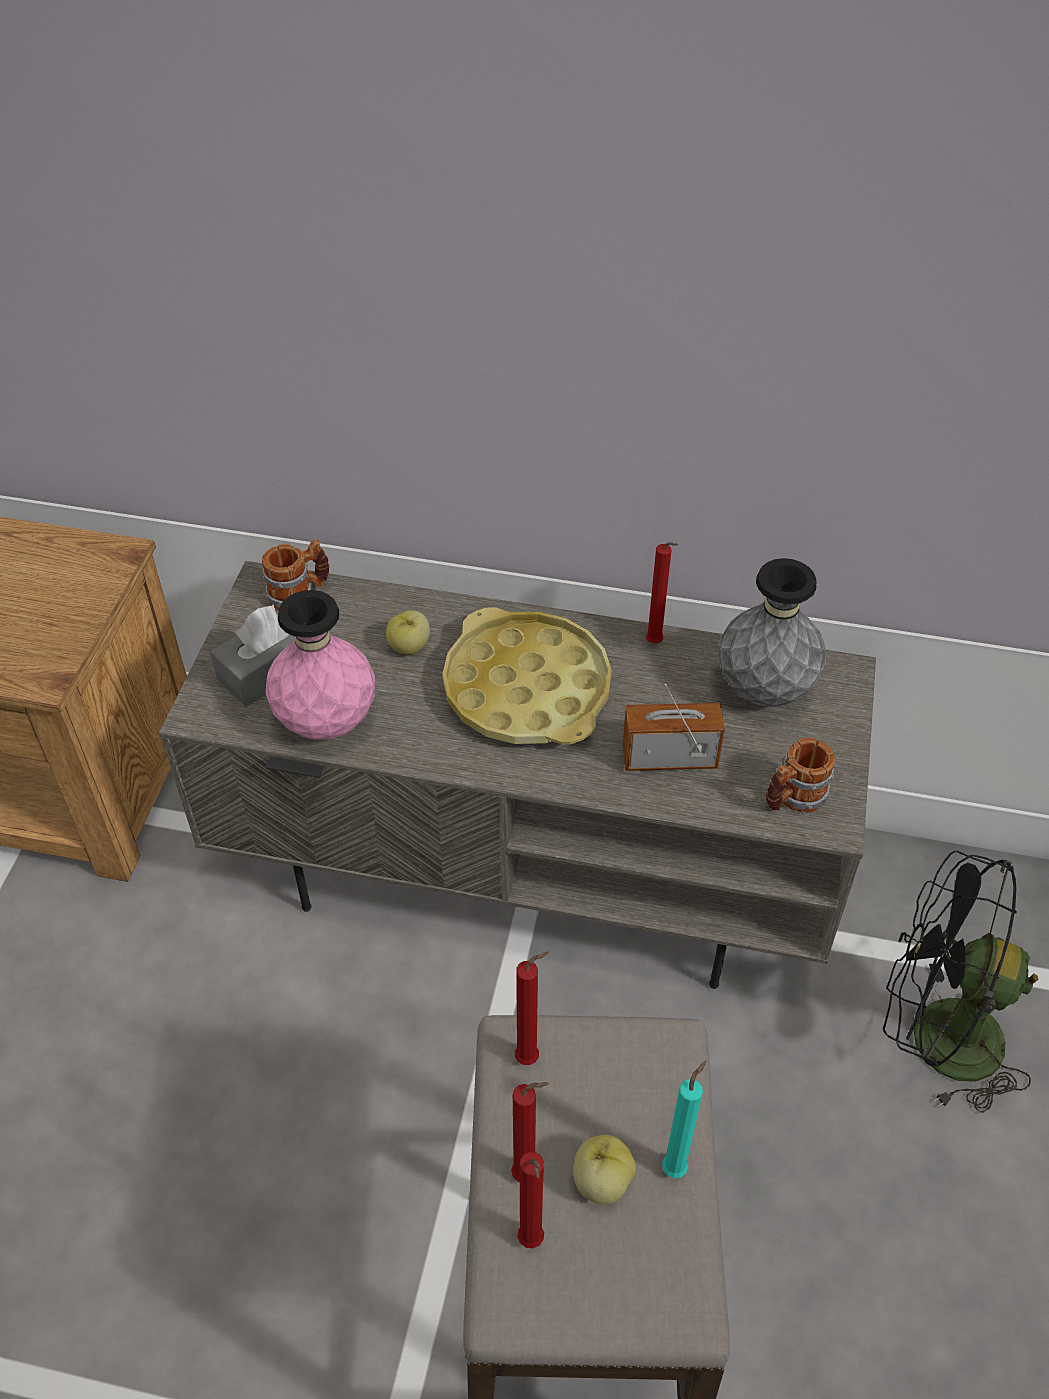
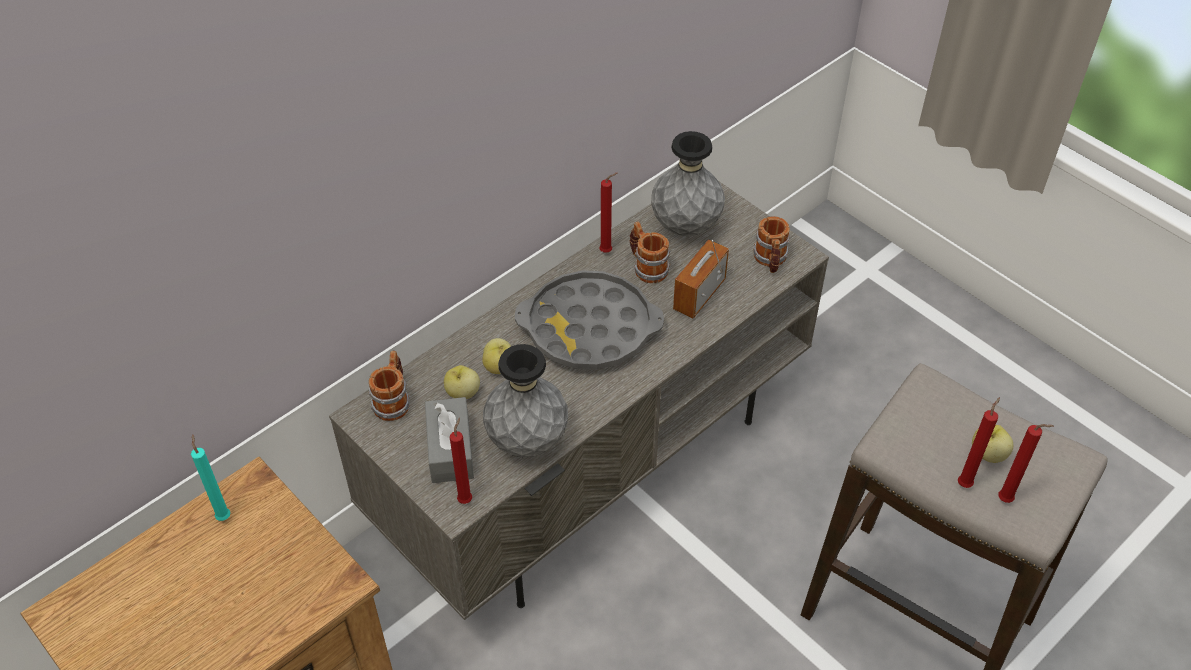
camera: 55 degrees left, 0 degrees up
pink vase [266,590,375,740] -> grey vase [483,344,568,457]
yellow tray [442,607,612,745] -> grey tray [515,270,664,370]
red candle [515,952,549,1065] -> red candle moved to [450,418,472,504]
turquoise candle [662,1061,706,1178] -> turquoise candle moved to [191,434,231,521]
black fan [883,850,1038,1113] -> none
none -> apple [444,365,480,399]
none -> mug [630,221,670,283]

